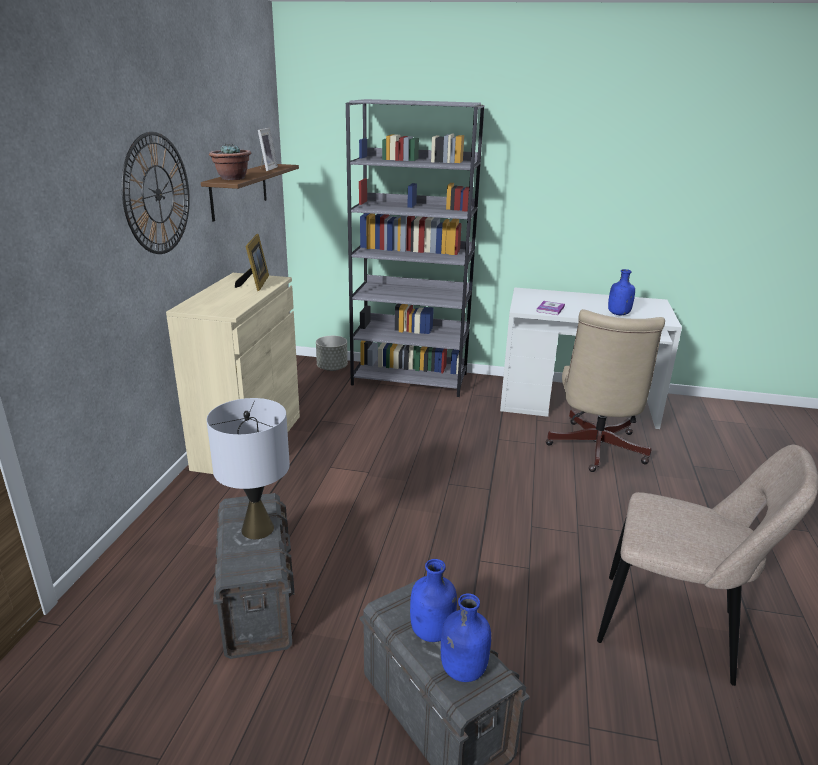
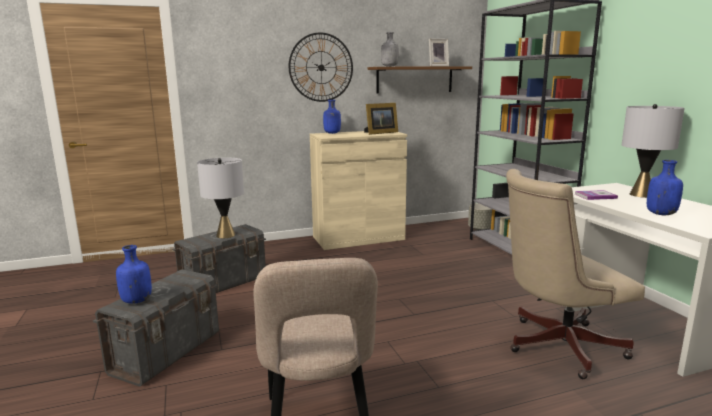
camera: 60 degrees right, 10 degrees down
potted plant [209,143,251,180] -> grey bottle [381,32,399,67]
blue bottle [410,559,457,642] -> blue bottle moved to [323,100,341,134]
none -> grey table lamp [622,104,685,198]

